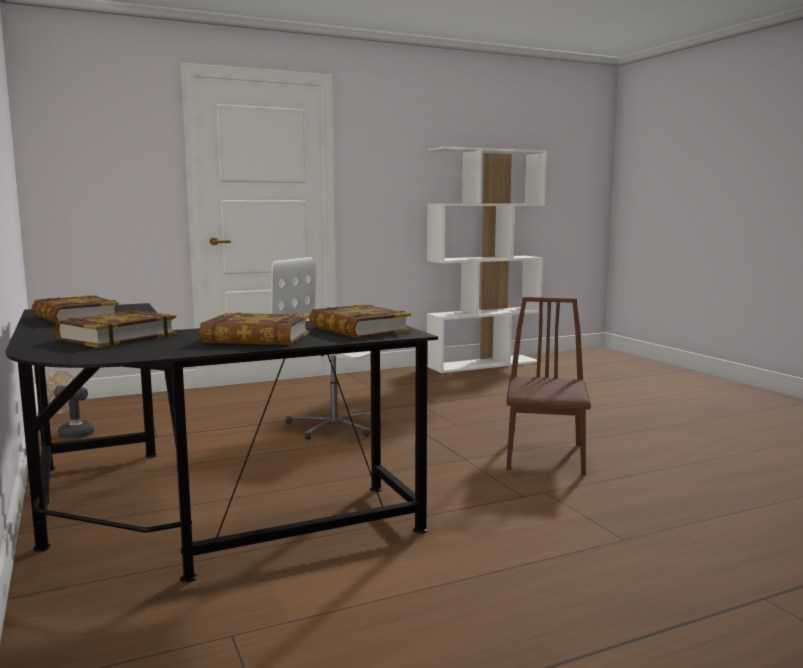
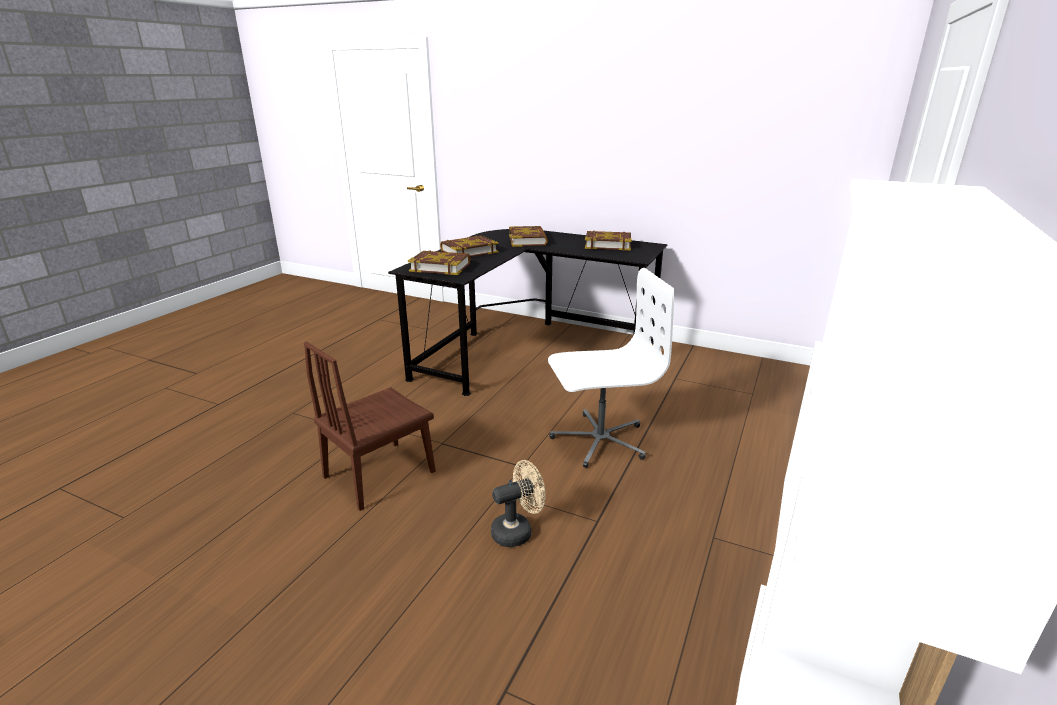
camera: 140 degrees right, 15 degrees up
beige fan [46,371,95,439] -> beige fan moved to [491,460,546,547]
brown chair [506,297,591,475] -> brown chair turned 75 degrees clockwise [304,342,436,511]

